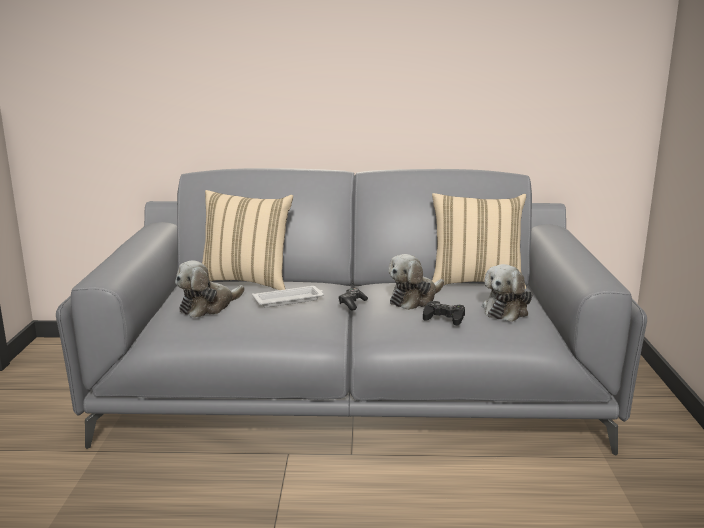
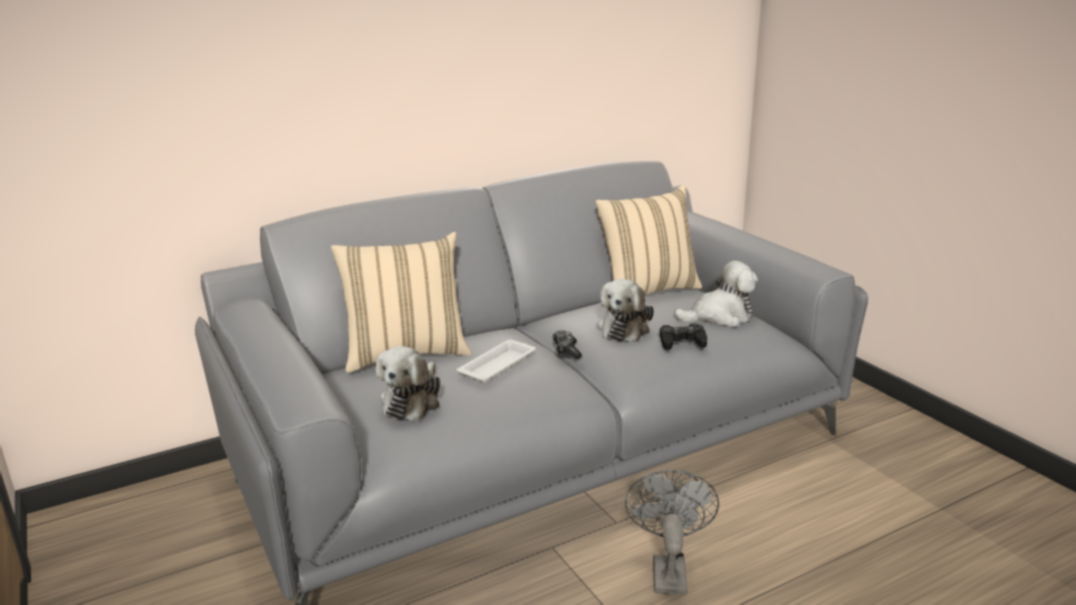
camera: 30 degrees left, 5 degrees up
plush toy [482,264,532,322] -> plush toy turned 105 degrees counterclockwise [674,261,758,327]
none -> grey fan [625,470,719,595]

